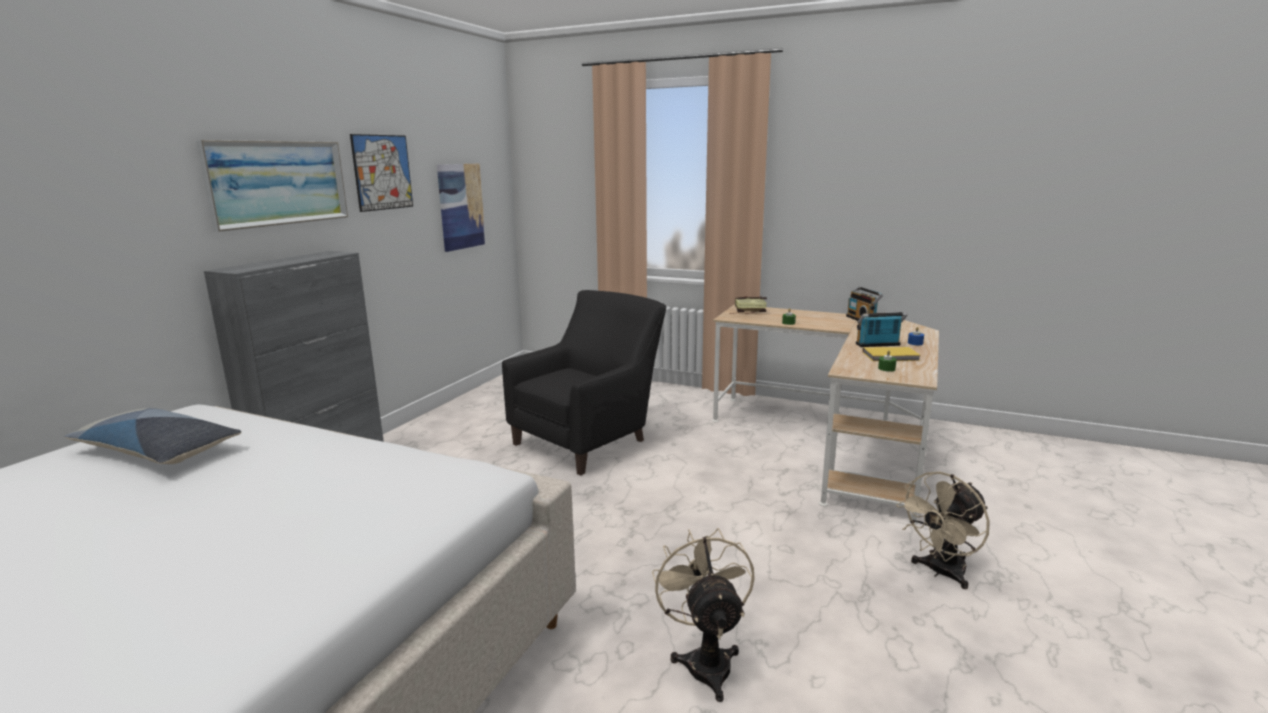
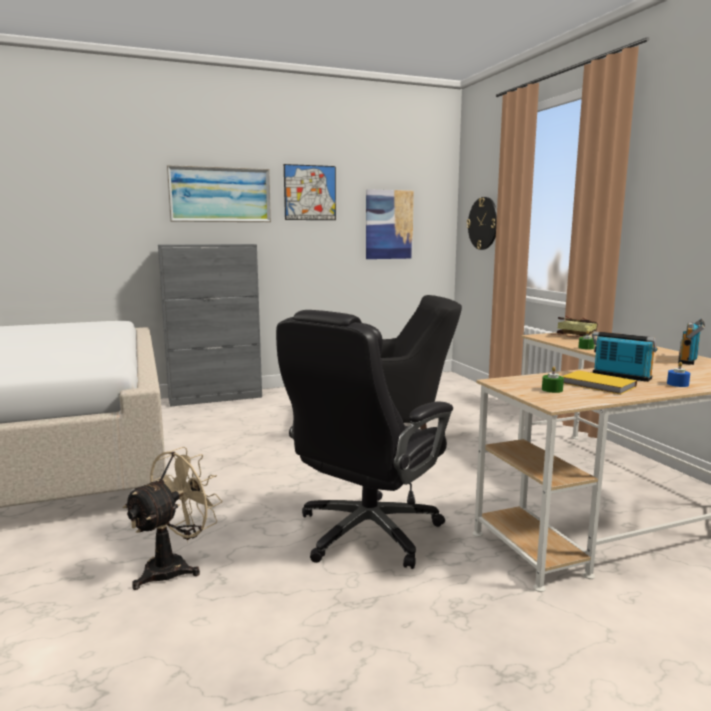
camera: 45 degrees right, 5 degrees down
pillow [64,408,242,464] -> none
beige fan [896,472,990,589] -> none
none -> black office chair [276,310,453,569]
none -> wall clock [467,197,497,250]

